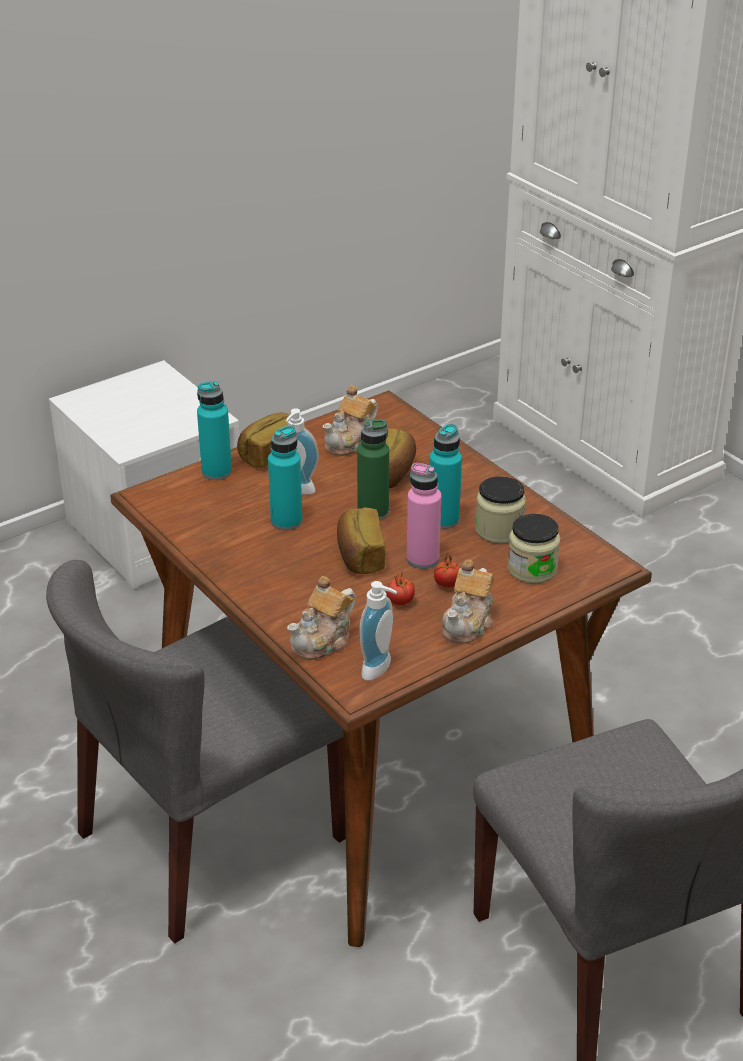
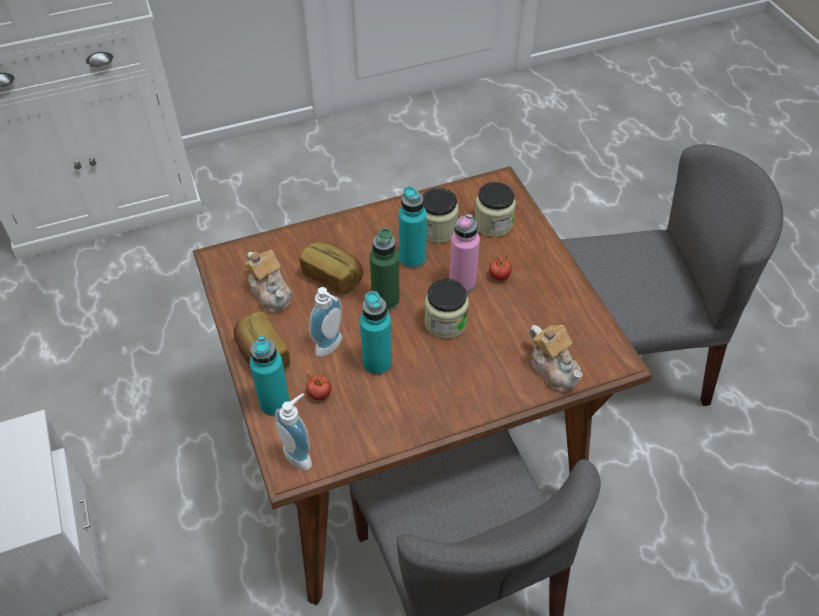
camera: 75 degrees left, 15 degrees up
bread [337,507,385,574] -> jar [424,279,469,339]
soap dispenser [360,581,397,681] -> soap dispenser moved to [275,393,312,470]
tomato [386,573,415,606] -> tomato moved to [306,373,331,400]
teapot [442,560,494,644] -> none

